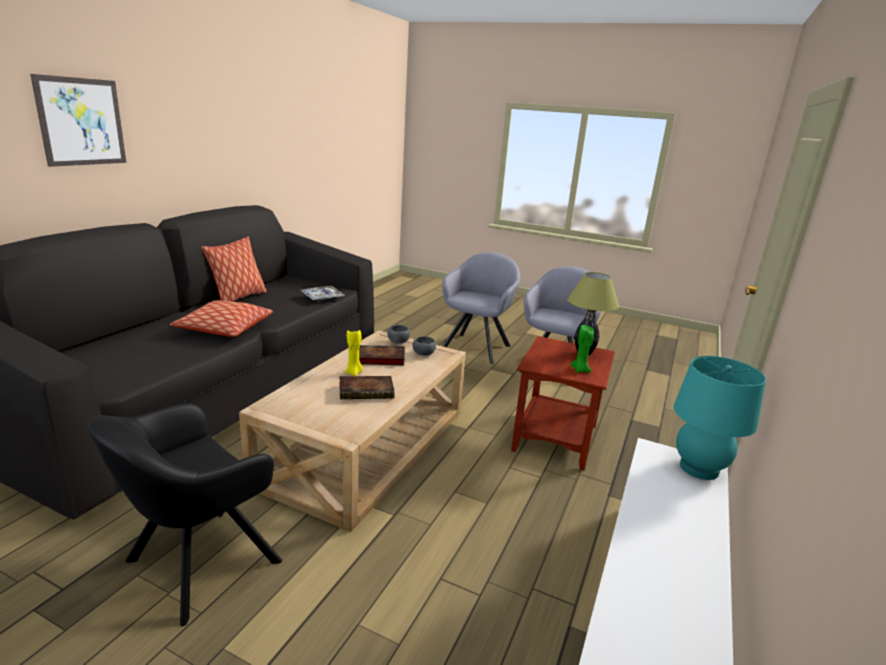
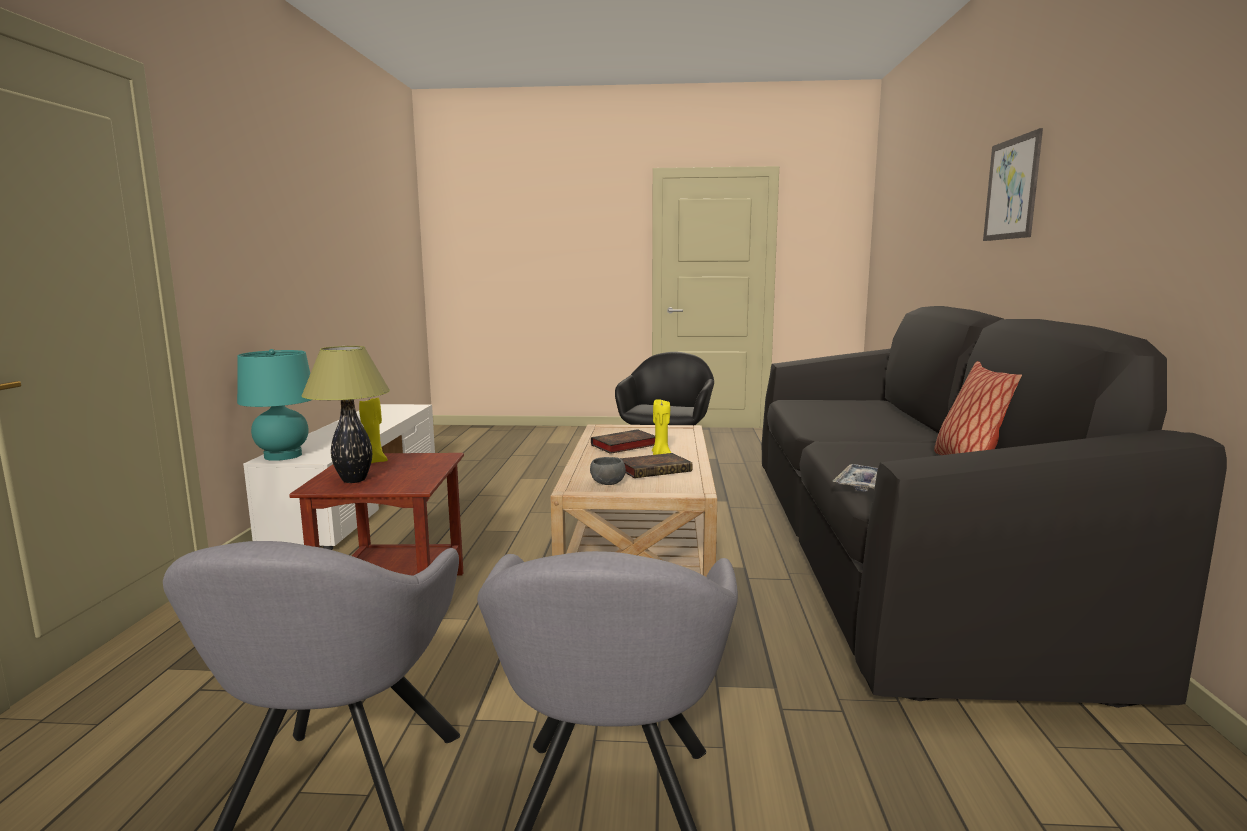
camera: 160 degrees right, 10 degrees down
pillow [170,300,273,337] -> none
grey bowl [387,325,410,344] -> none
green candle [570,325,594,373] -> yellow candle [359,398,388,463]

